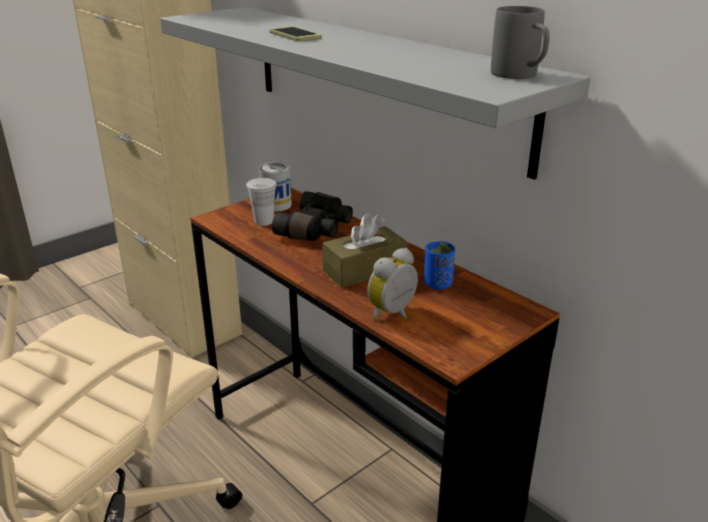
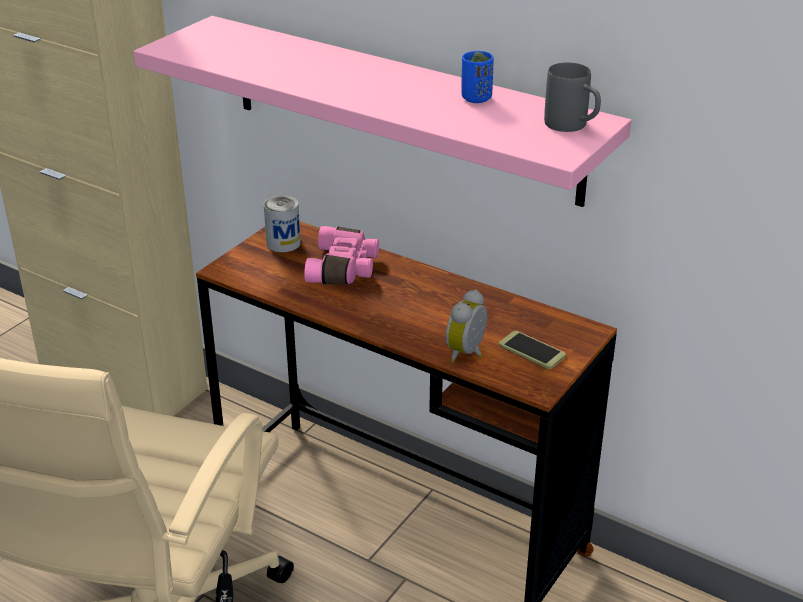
camera: 15 degrees left, 5 degrees up
grey shelf [160,7,591,180] -> pink shelf [134,16,632,207]
white cup [246,178,277,226] -> none
phone [269,26,321,42] -> phone moved to [499,331,566,369]
black binoculars [272,191,353,241] -> pink binoculars [304,226,379,284]
brown tissue box [322,213,407,288] -> none
blue cup [424,241,455,290] -> blue cup moved to [461,51,494,103]

